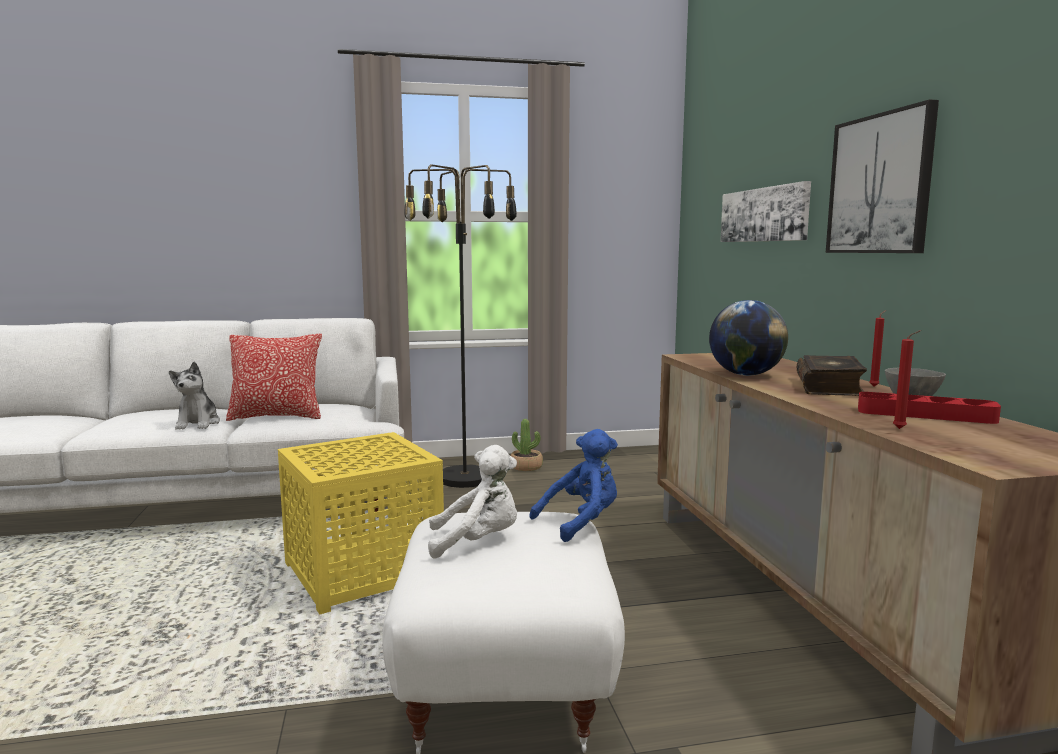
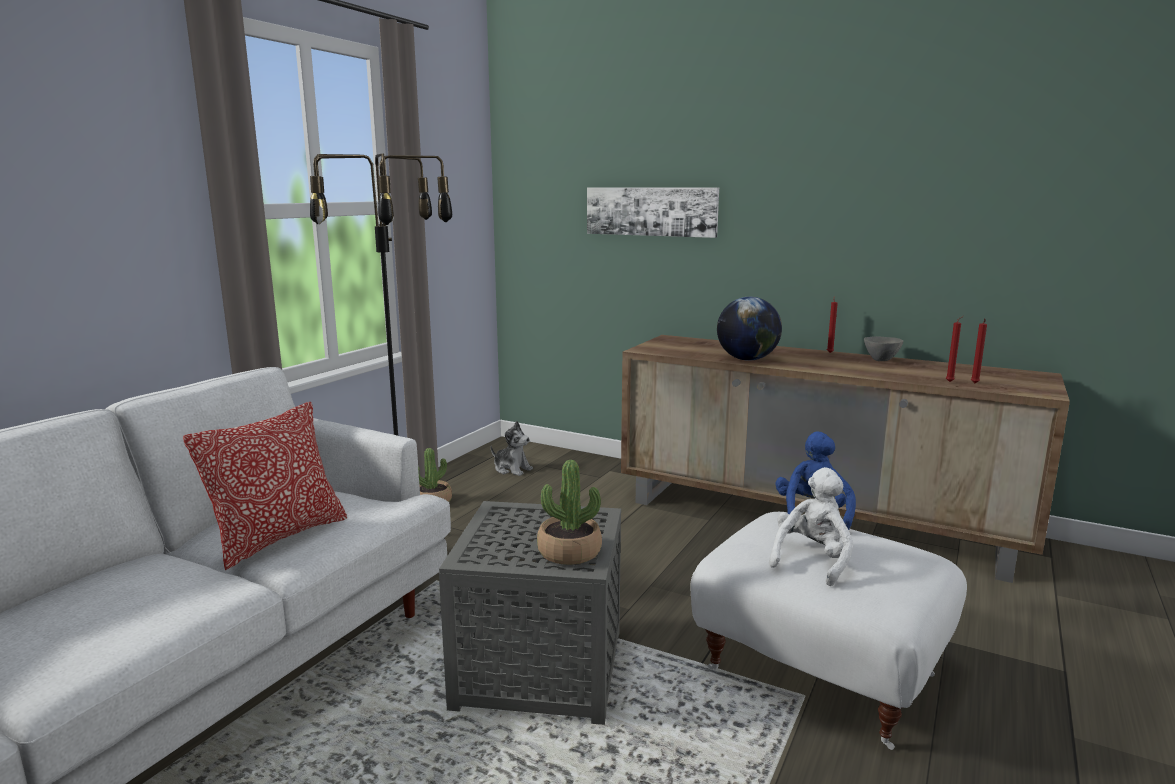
camera: 50 degrees left, 5 degrees up
plush toy [169,361,220,430] -> plush toy moved to [491,421,533,476]
yellow side table [278,432,444,615] -> grey side table [439,501,621,725]
book [797,355,867,396] -> none
picture [826,99,939,253] -> none
red tray [858,392,1001,424] -> none
none -> potted plant [537,460,602,565]
none -> red candle [971,318,987,383]

